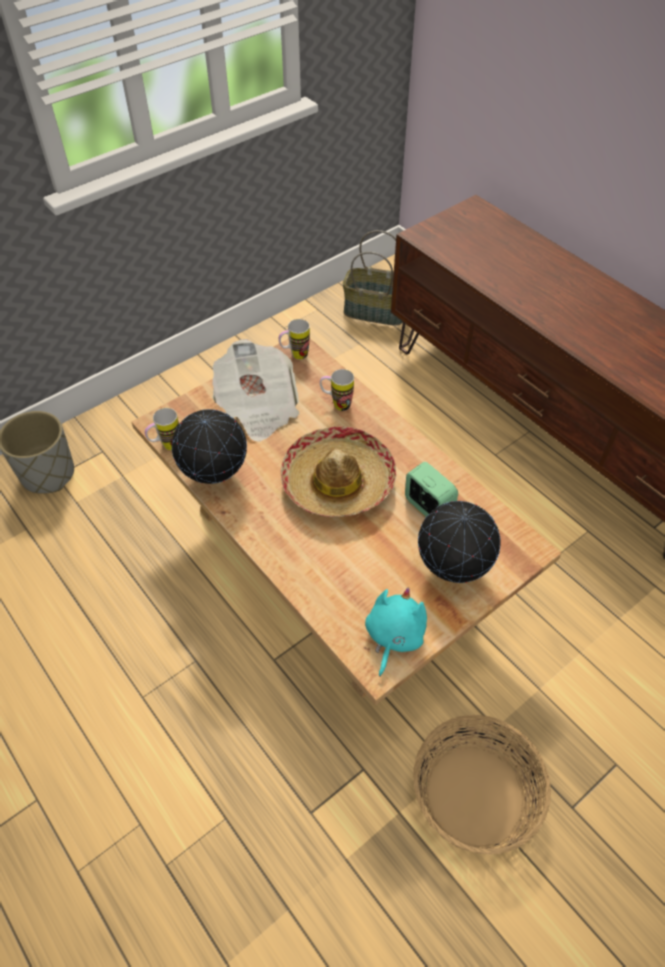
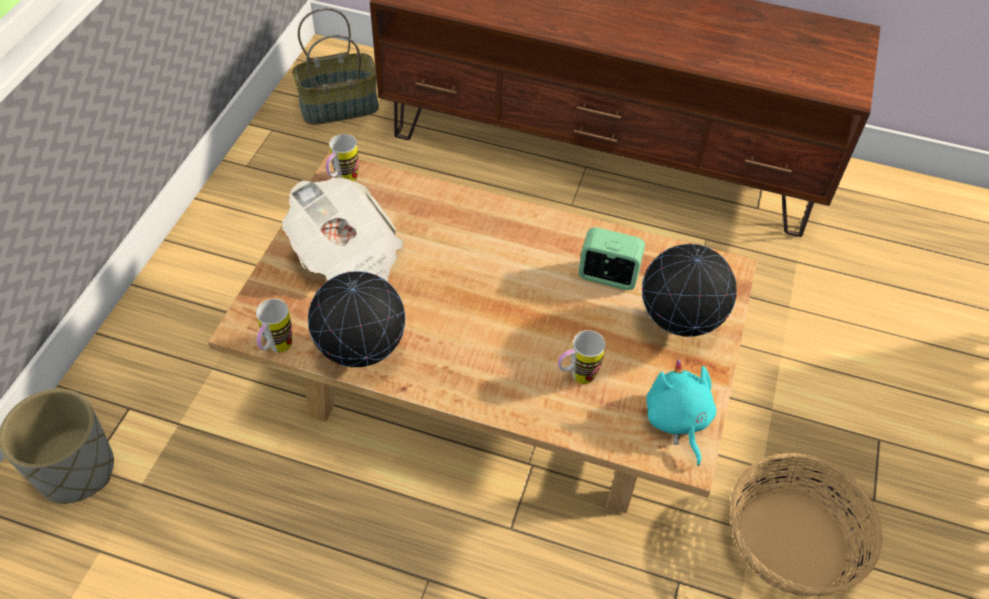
camera: 35 degrees left, 0 degrees up
hat [281,426,396,517] -> none
mug [320,369,354,411] -> mug moved to [558,330,606,384]

